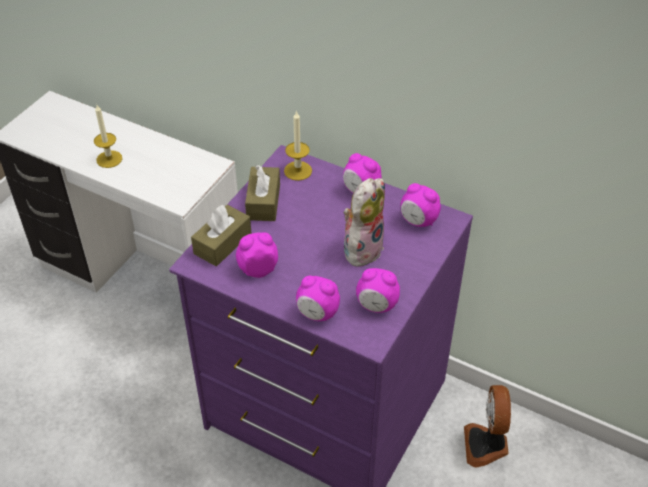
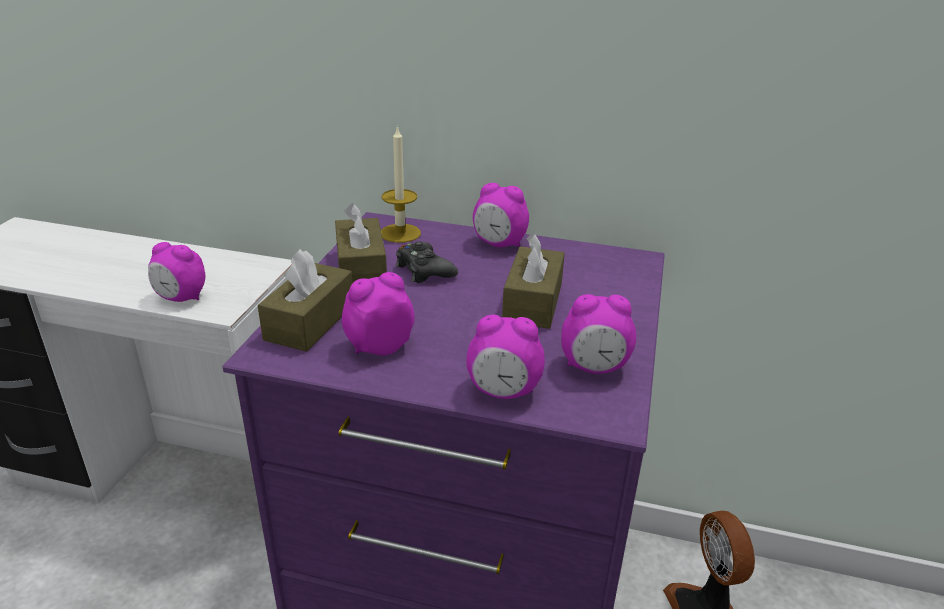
camera: 15 degrees left, 15 degrees down
candle [94,105,122,168] -> none
plush toy [344,178,385,267] -> brown tissue box [502,233,565,329]
alarm clock [401,183,441,227] -> alarm clock moved to [148,242,205,302]
none -> black game controller [396,241,458,283]

